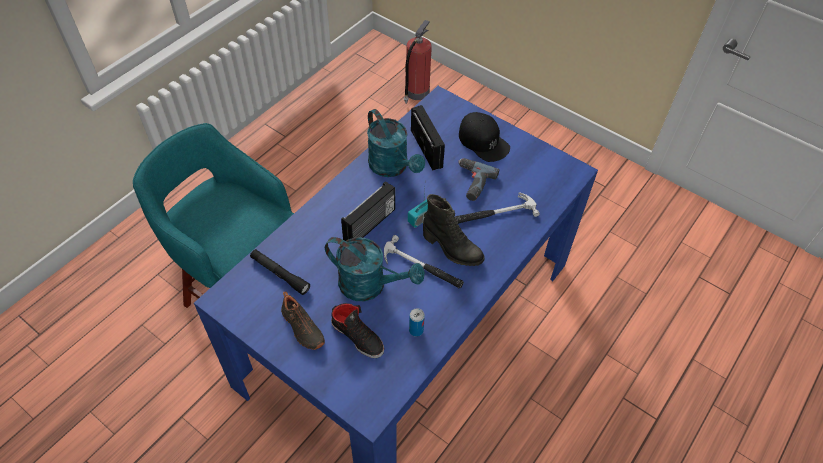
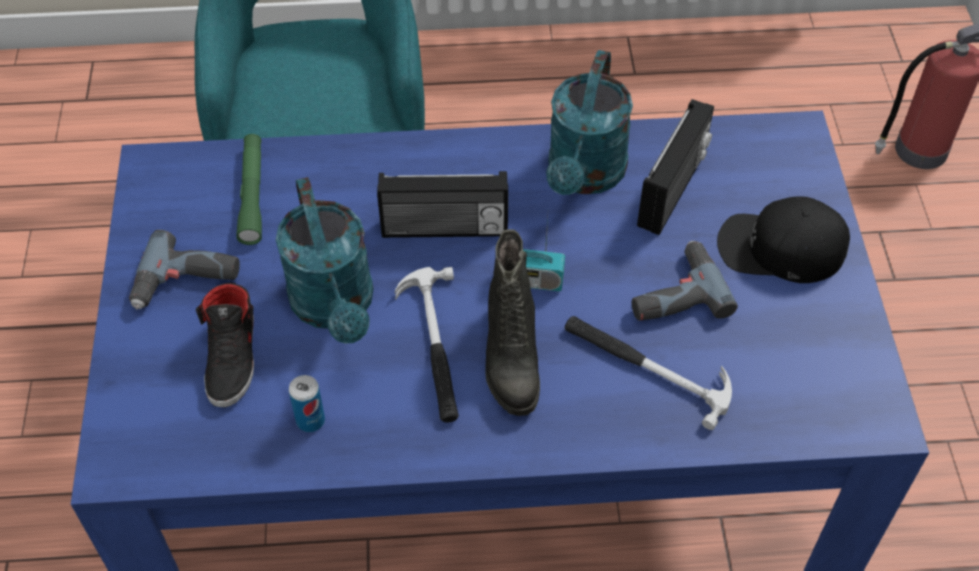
camera: 50 degrees right, 0 degrees up
black flashlight [250,249,310,295] -> green flashlight [236,134,262,245]
black shoe [281,291,325,350] -> power drill [129,230,240,310]
black cap [459,112,510,162] -> black cap turned 90 degrees clockwise [717,196,850,283]

